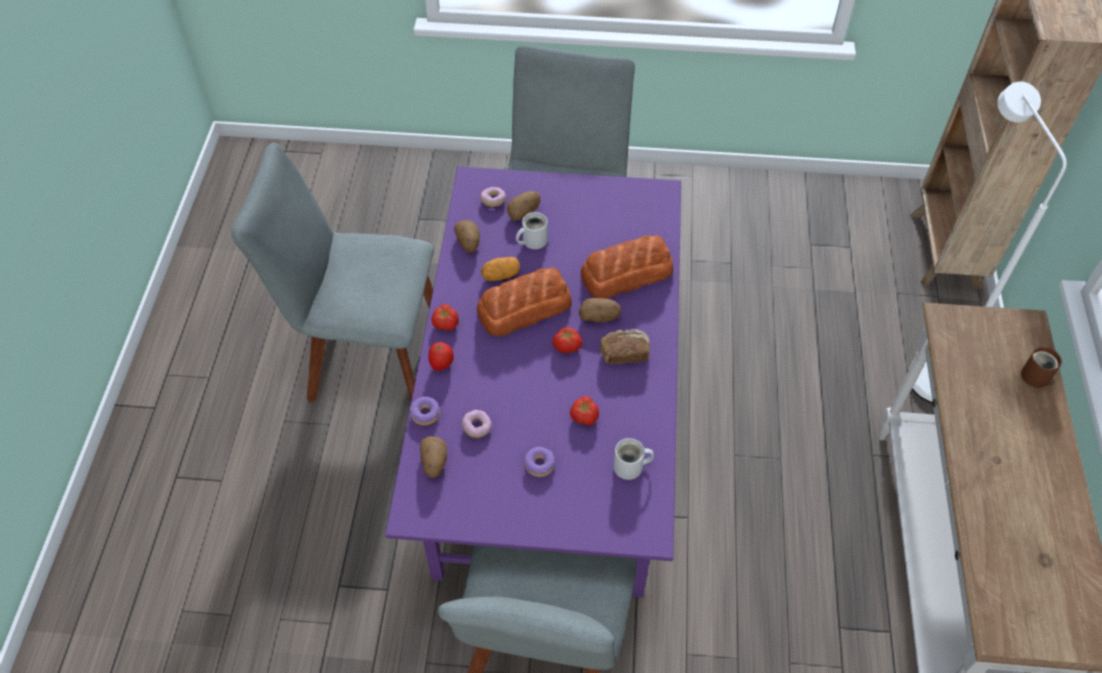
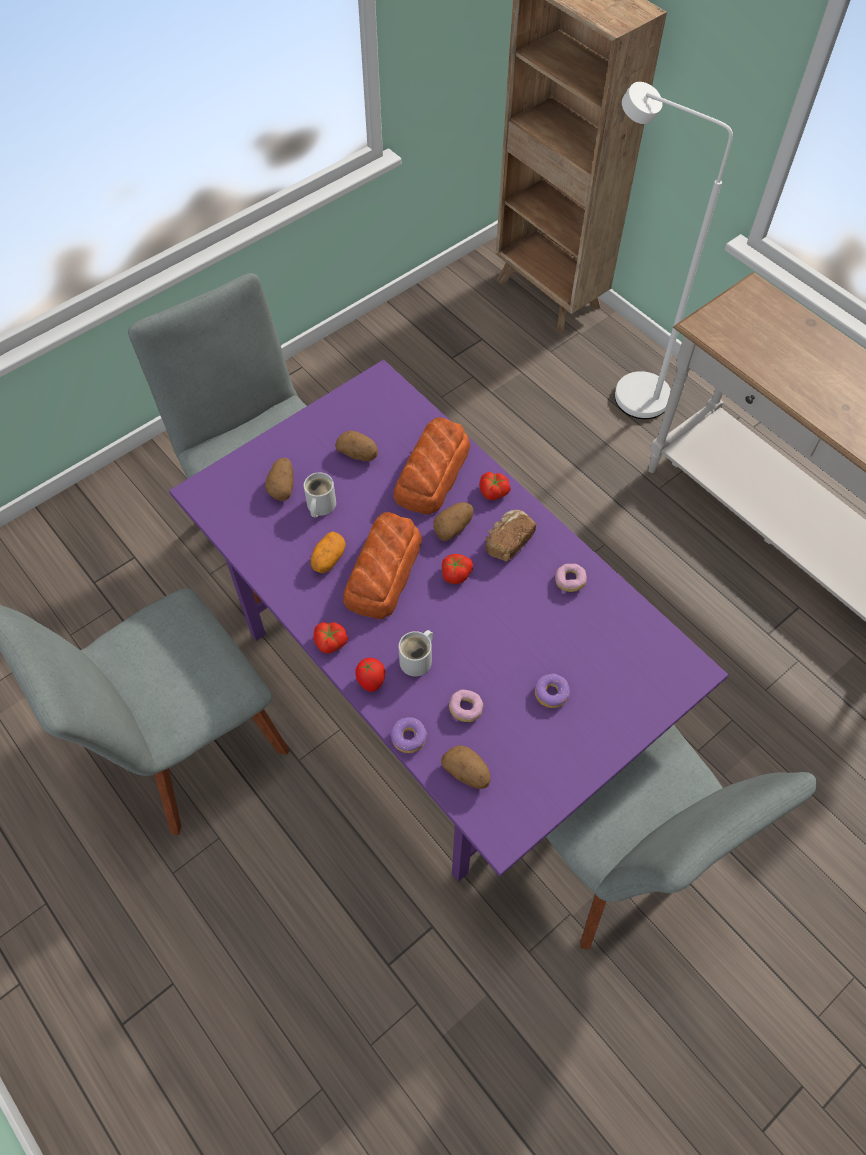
camera: 45 degrees left, 5 degrees up
potato [454,220,480,252] -> potato moved to [335,431,378,461]
donut [480,187,506,207] -> donut moved to [555,564,587,592]
tomato [570,396,599,425] -> tomato moved to [479,472,511,500]
white mug [614,438,654,480] -> white mug moved to [398,630,433,677]
brown mug [1021,347,1062,388] -> none

